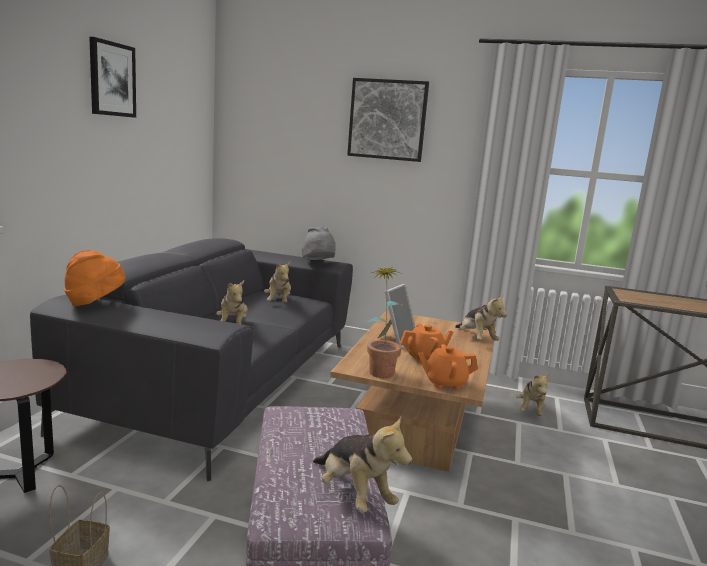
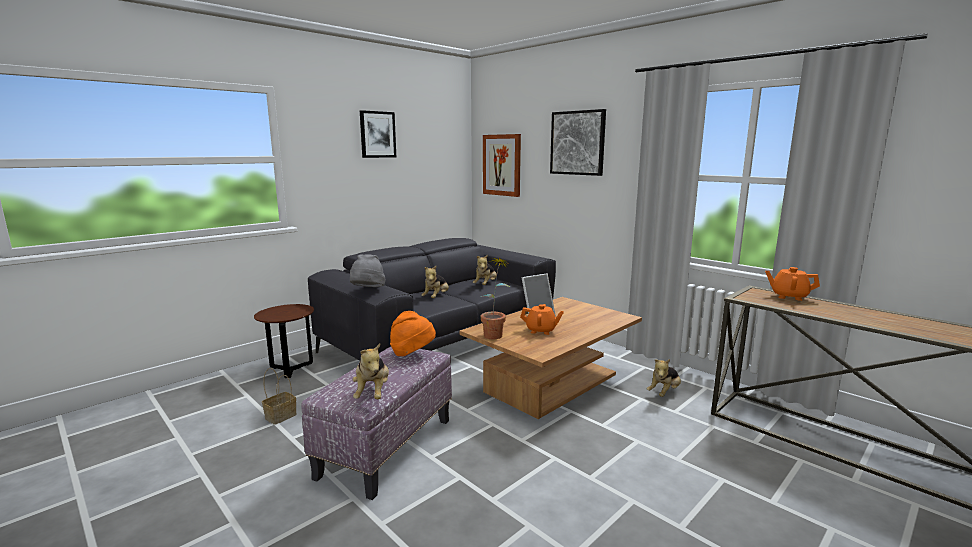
camera: 30 degrees right, 0 degrees up
orange hat [64,250,125,306] -> orange hat moved to [390,311,436,356]
grey hat [302,227,336,260] -> grey hat moved to [350,254,385,287]
orange teapot [418,344,478,389] -> orange teapot moved to [765,267,820,301]
plush toy [455,295,507,341] -> none
none -> picture [483,134,521,197]

